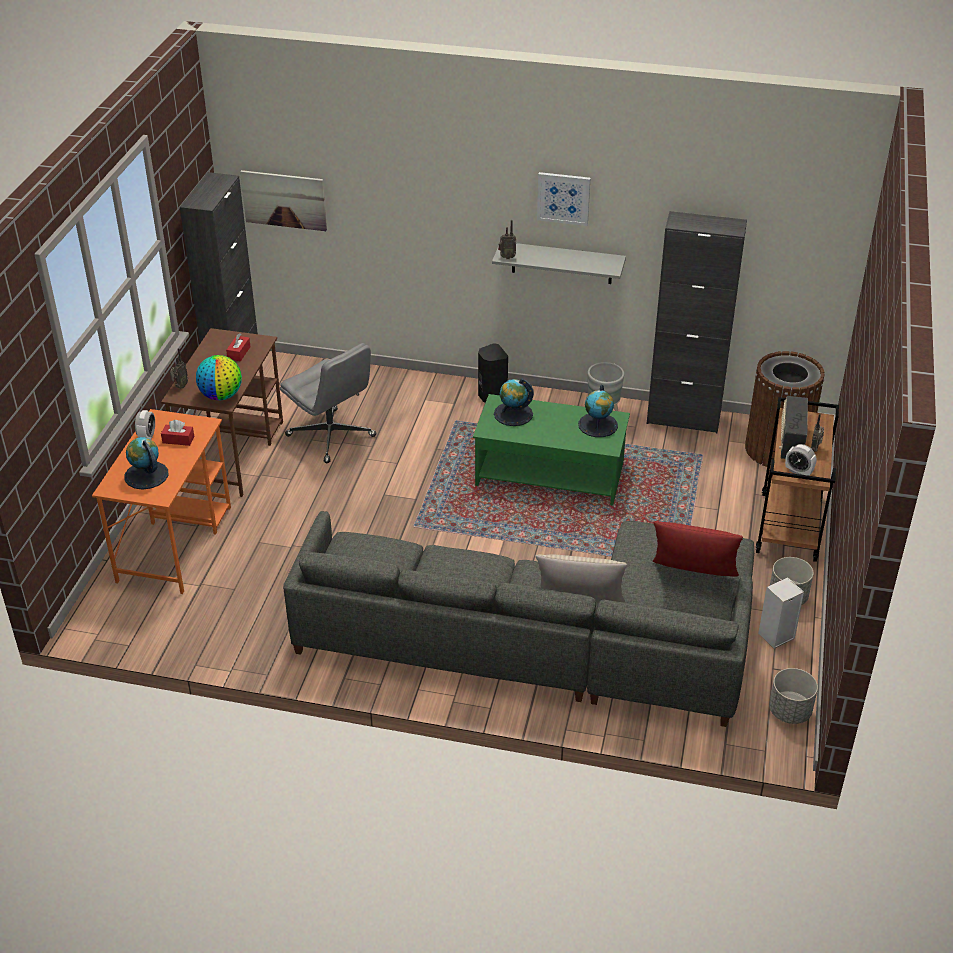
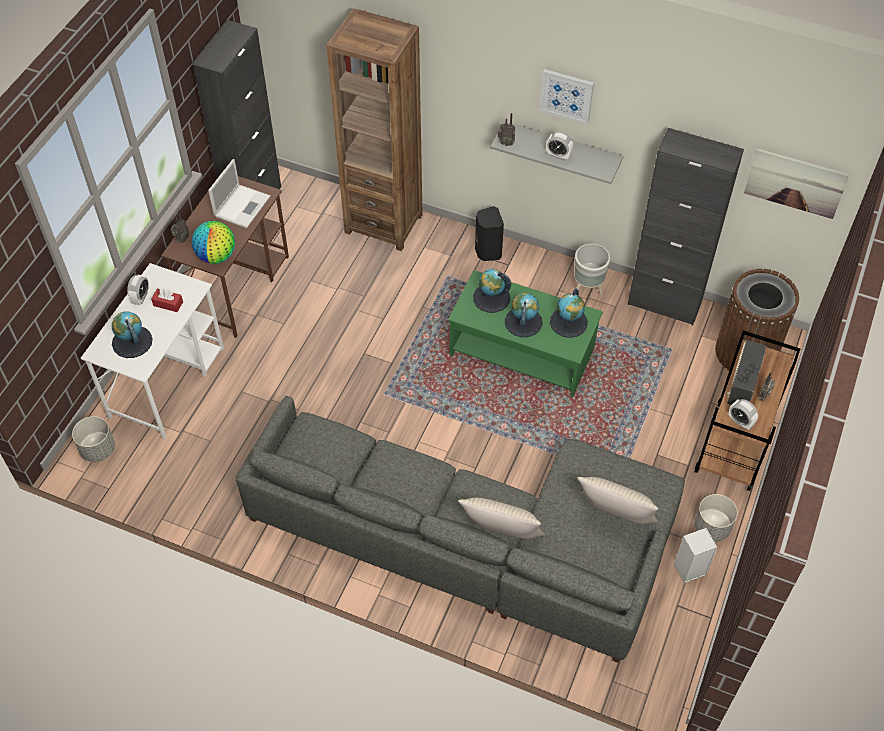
camera: 10 degrees right, 15 degrees up
orange desk [92,409,231,594] -> white desk [81,263,224,440]
red tissue box [226,333,250,361] -> laptop [208,159,270,228]
picture [240,170,327,231] -> picture moved to [744,148,850,219]
grey office chair [280,343,376,463] -> none
red pillow [653,521,743,577] -> beige pillow [578,477,658,524]
grey planter [769,668,818,724] -> grey planter moved to [72,416,115,462]
none -> brown bookcase [327,8,423,251]
none -> globe [505,293,543,337]
none -> alarm clock [546,132,573,160]

